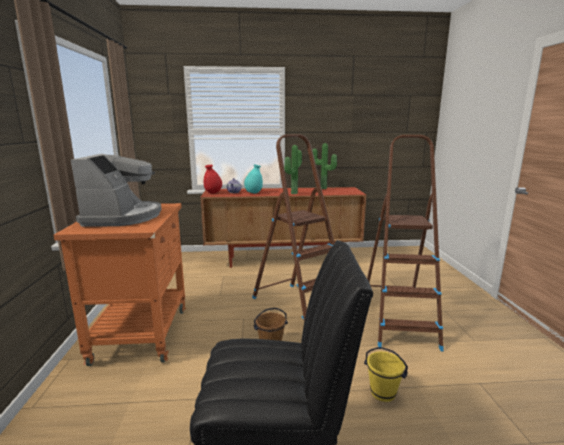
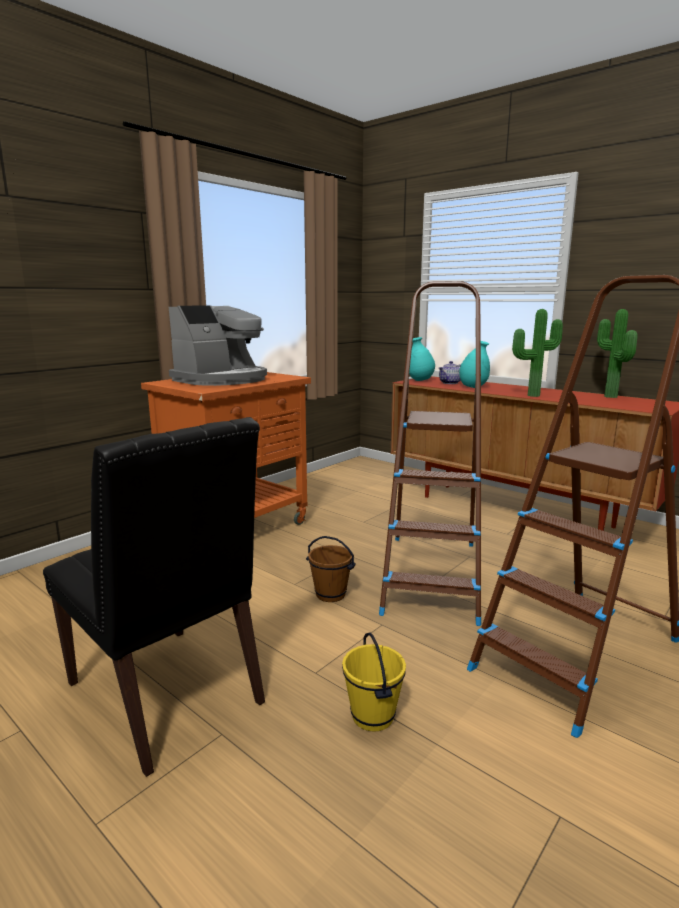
camera: 45 degrees right, 0 degrees up
red vase [204,165,222,194] -> turquoise vase [409,337,435,381]

